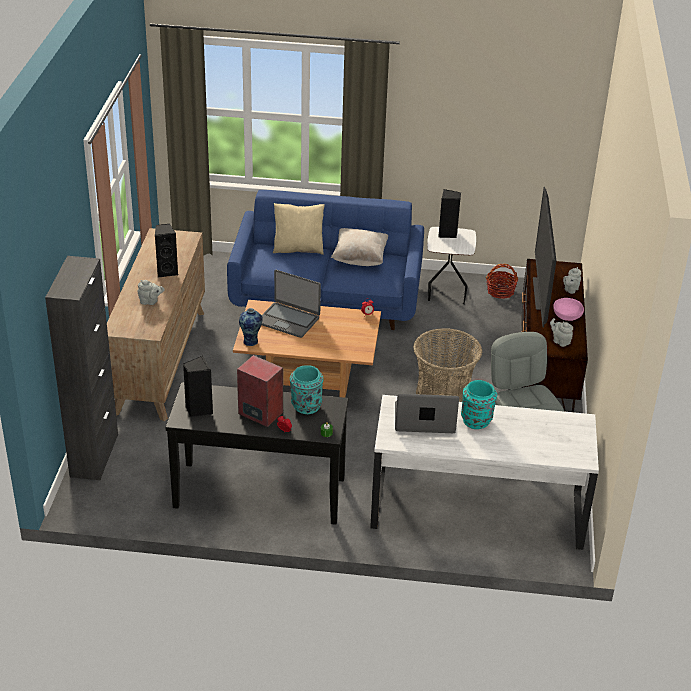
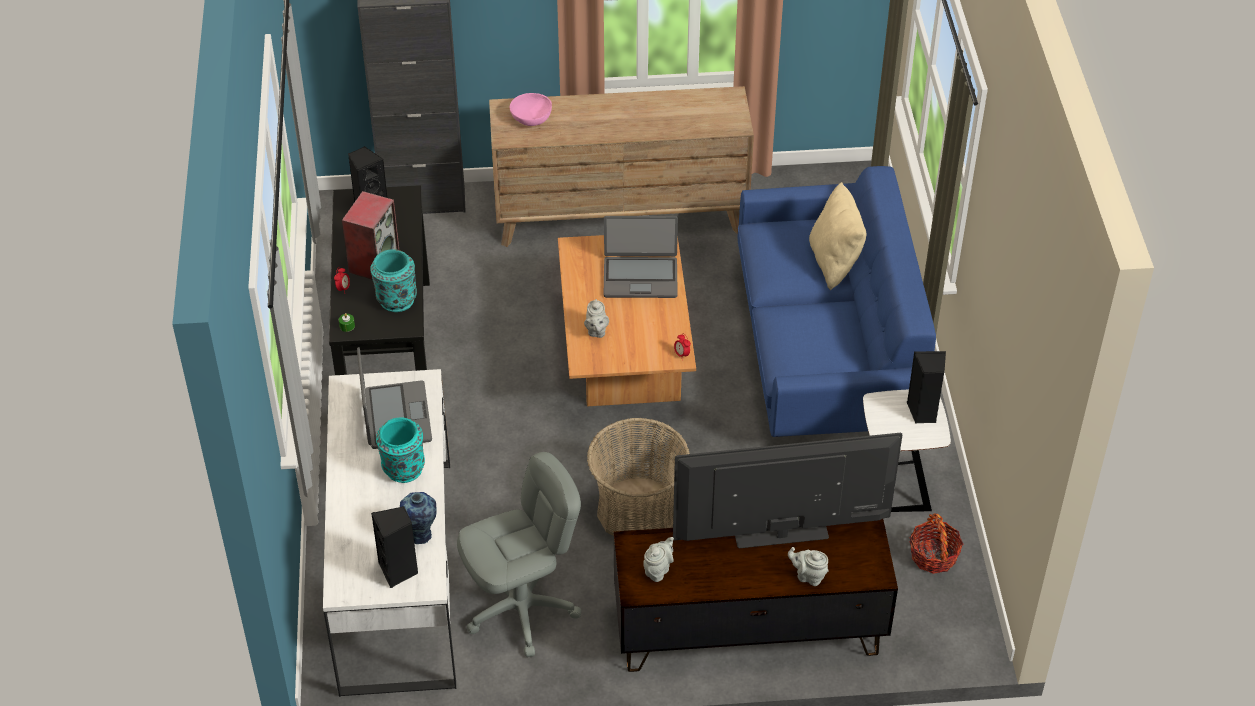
camera: 80 degrees right, 10 degrees up
grey teapot [138,280,165,305] -> grey teapot moved to [584,299,609,338]
black speaker [155,224,178,278] -> black speaker moved to [371,506,418,588]
vase [239,308,263,346] -> vase moved to [400,492,437,544]
laptop [262,270,321,338] -> laptop turned 105 degrees counterclockwise [604,216,678,298]
beige pillow [331,228,388,266] -> none
pink bowl [553,298,584,321] -> pink bowl moved to [510,93,552,126]

